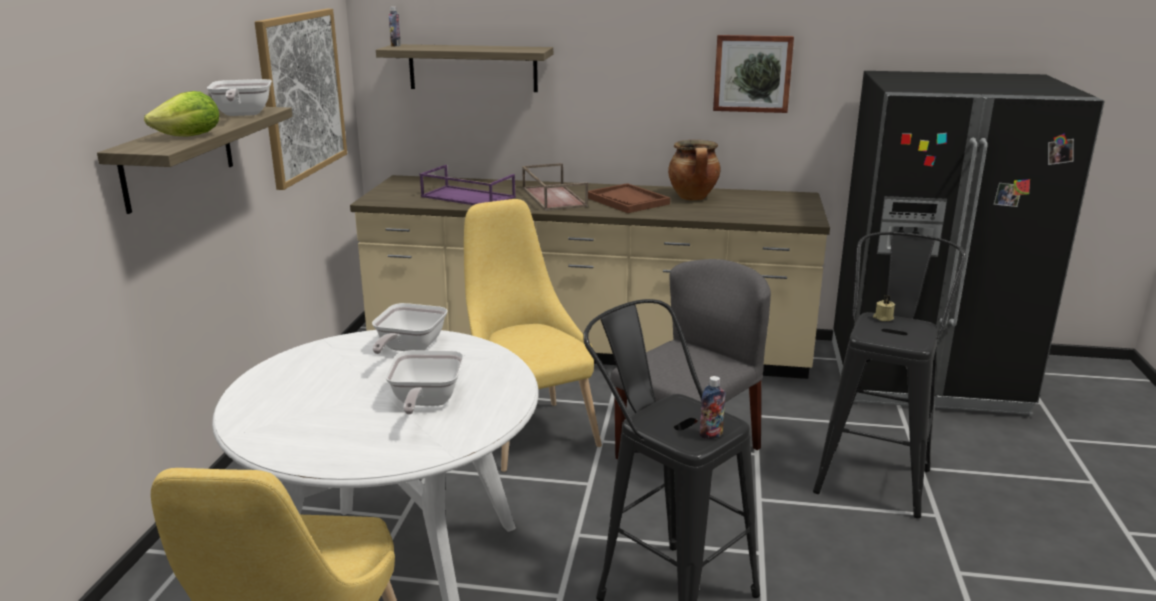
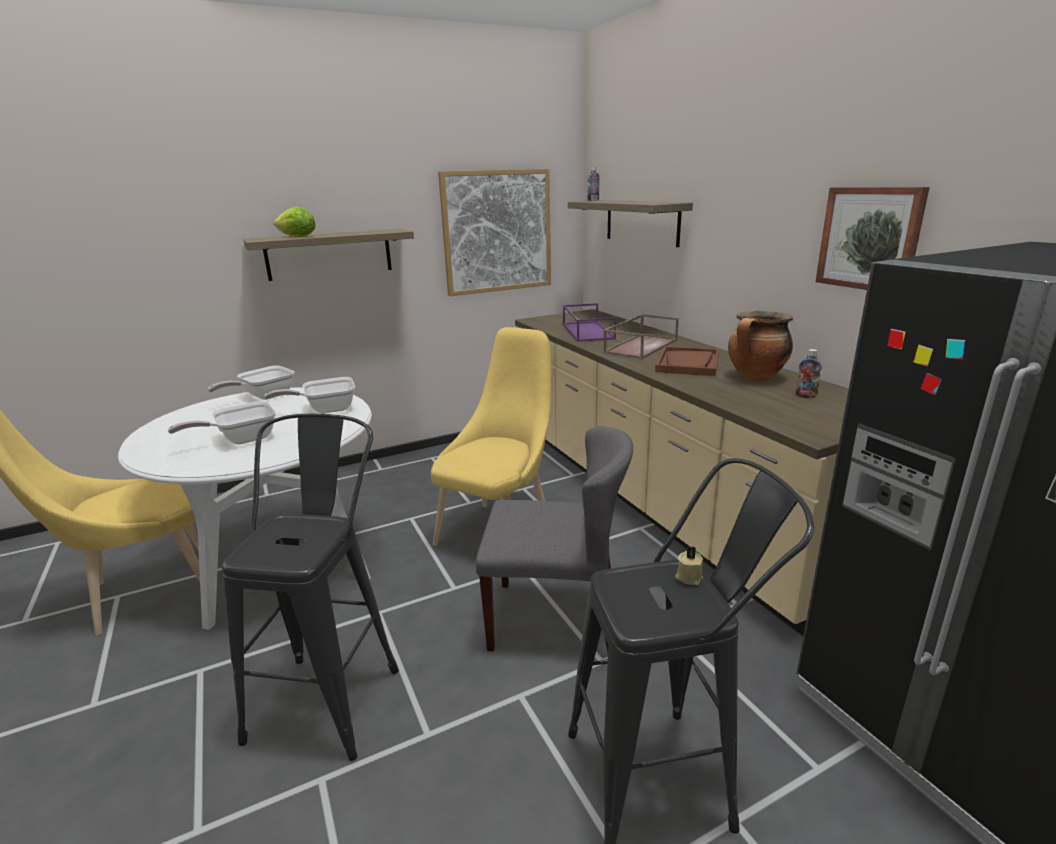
camera: 55 degrees right, 0 degrees up
frying pan [207,79,272,116] -> frying pan moved to [208,366,295,400]
bottle [700,376,725,439] -> bottle moved to [795,349,822,398]

